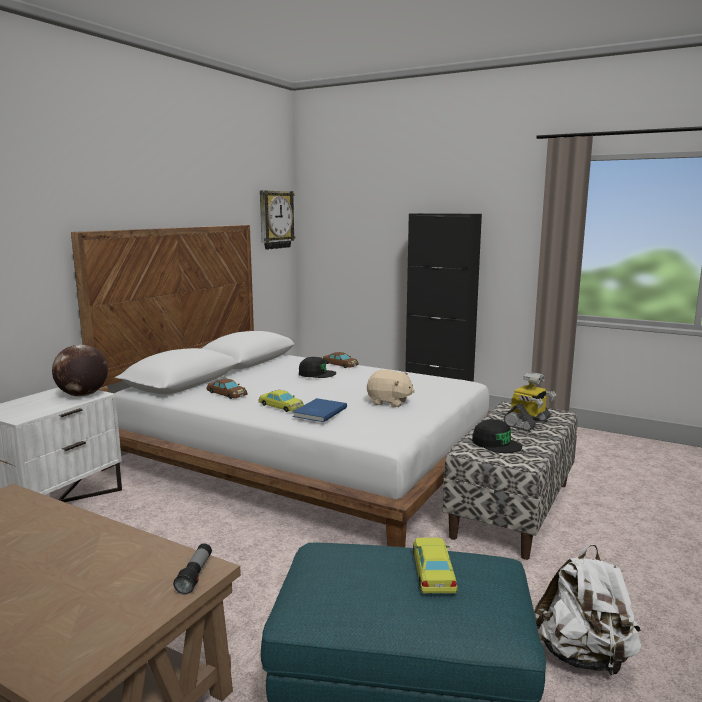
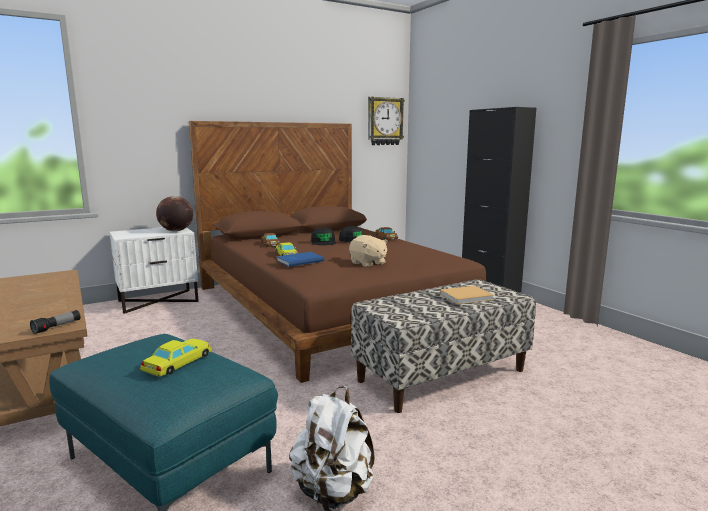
camera: 30 degrees right, 0 degrees up
white bed [71,225,490,547] -> brown bed [189,121,487,383]
black cap [472,419,522,453] -> black cap moved to [311,228,336,245]
toy robot [504,372,557,431] -> beige book [440,286,494,305]

